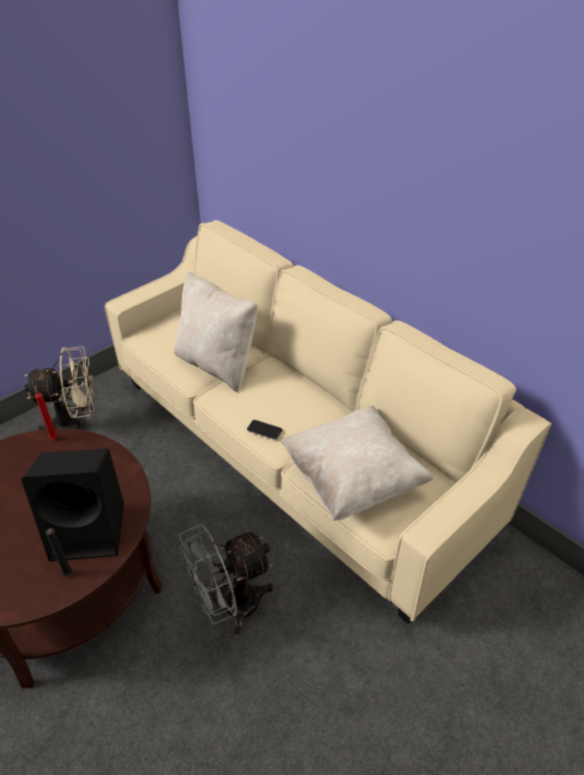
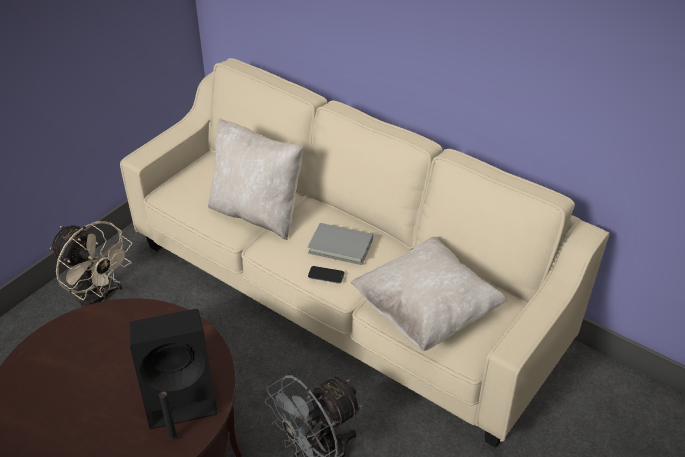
camera: 10 degrees left, 0 degrees up
beige fan [24,347,94,430] -> beige fan turned 60 degrees clockwise [50,221,132,307]
red candle [35,386,58,439] -> none
none -> grey book [308,223,373,265]

